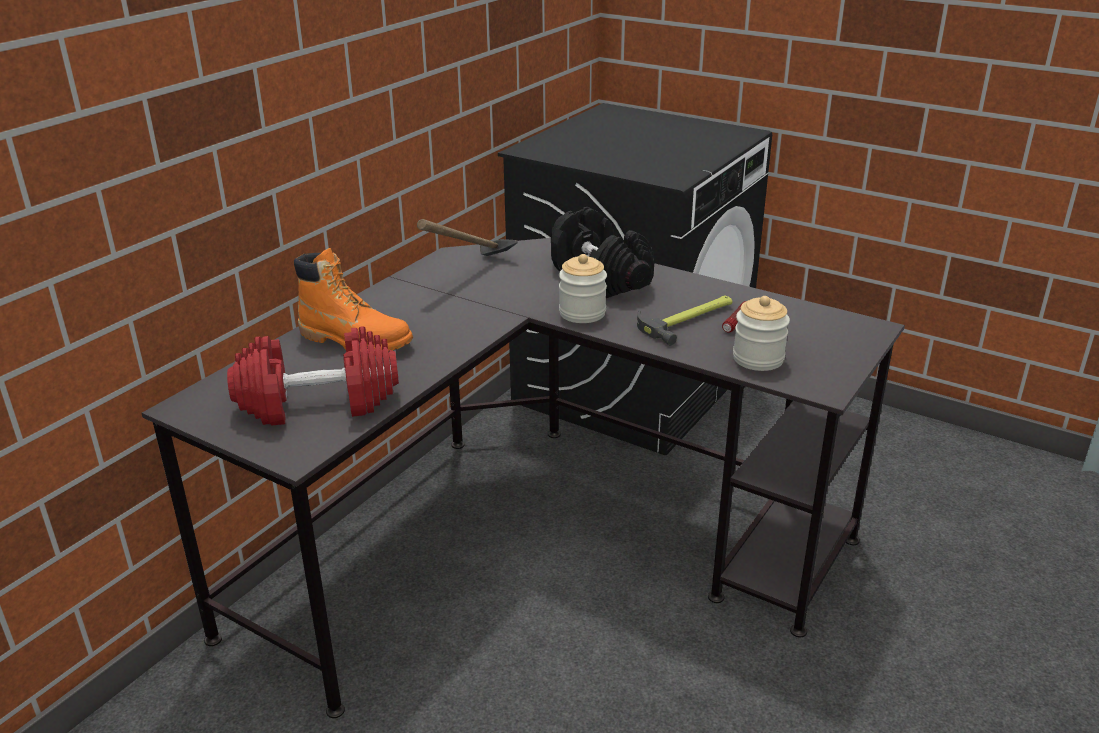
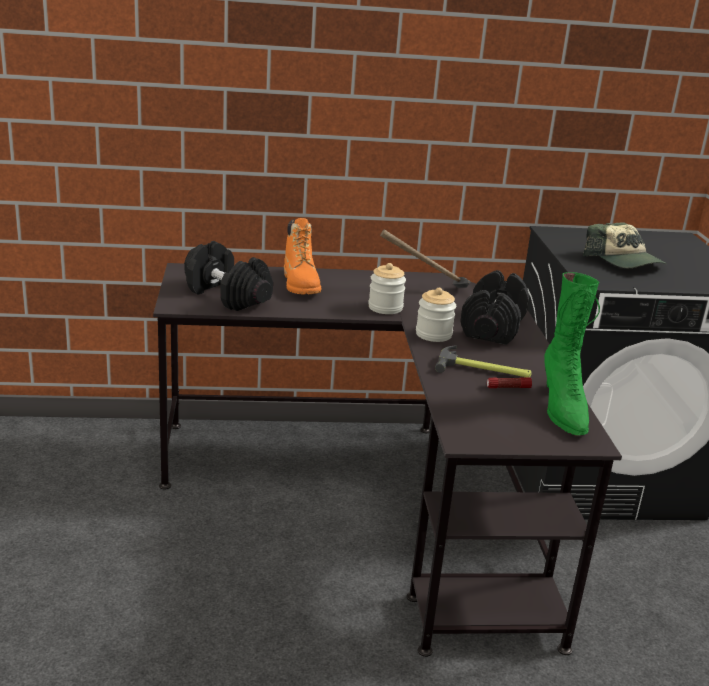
camera: 50 degrees right, 5 degrees down
red dumbbell [227,326,399,425] -> black dumbbell [184,241,273,311]
jar [733,296,790,371] -> jar moved to [368,263,406,314]
none -> green boot [544,272,600,436]
none -> cap [583,222,667,268]

